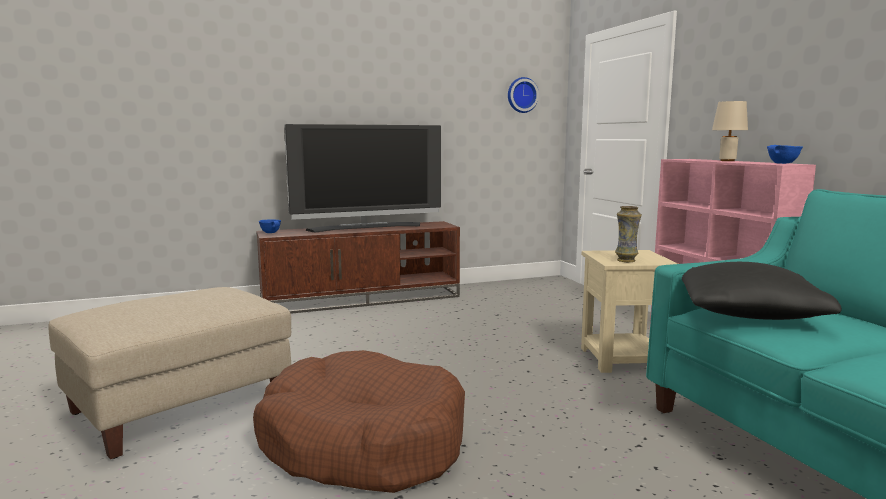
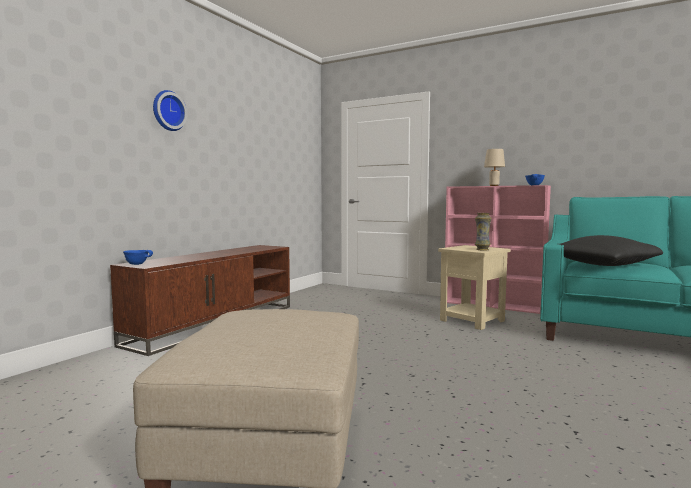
camera: 40 degrees left, 5 degrees down
brown dog bed [253,350,465,493] -> none
television [284,124,441,232] -> none
wall clock [508,77,539,113] -> wall clock moved to [153,90,187,131]

